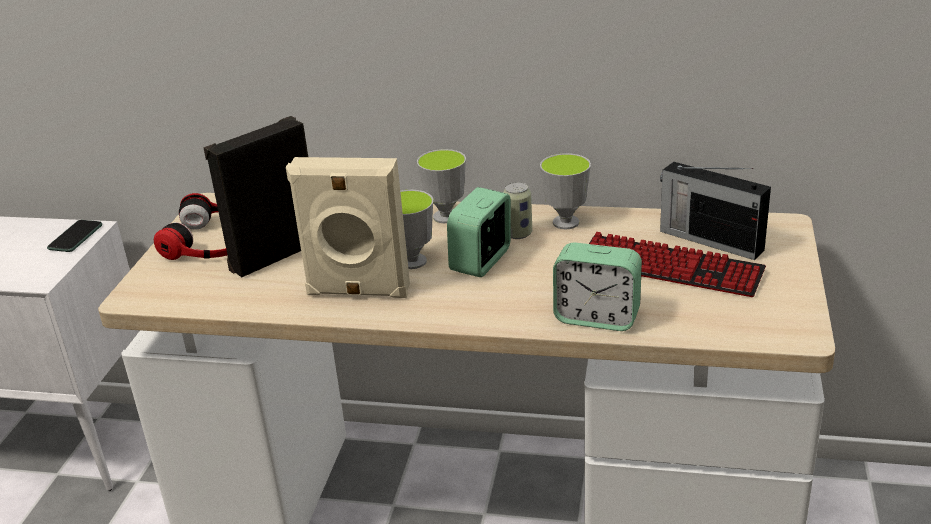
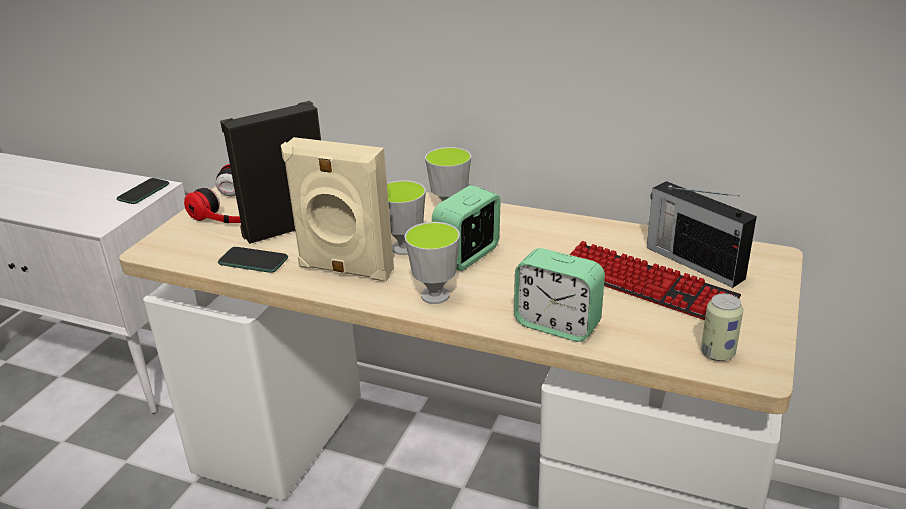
camera: 10 degrees right, 0 degrees up
can [503,182,532,239] -> can moved to [701,294,743,361]
cup [540,153,591,229] -> cup moved to [404,222,460,304]
none -> phone [218,247,288,273]

